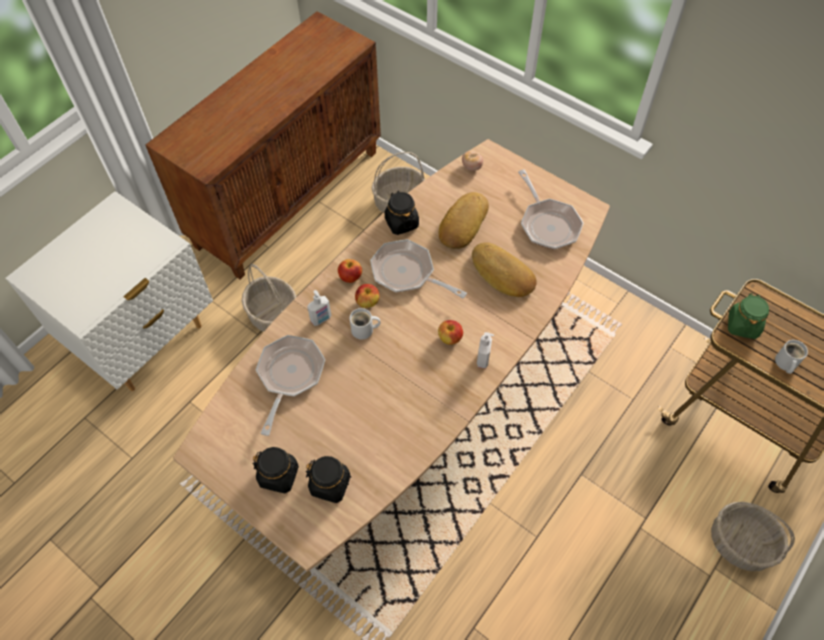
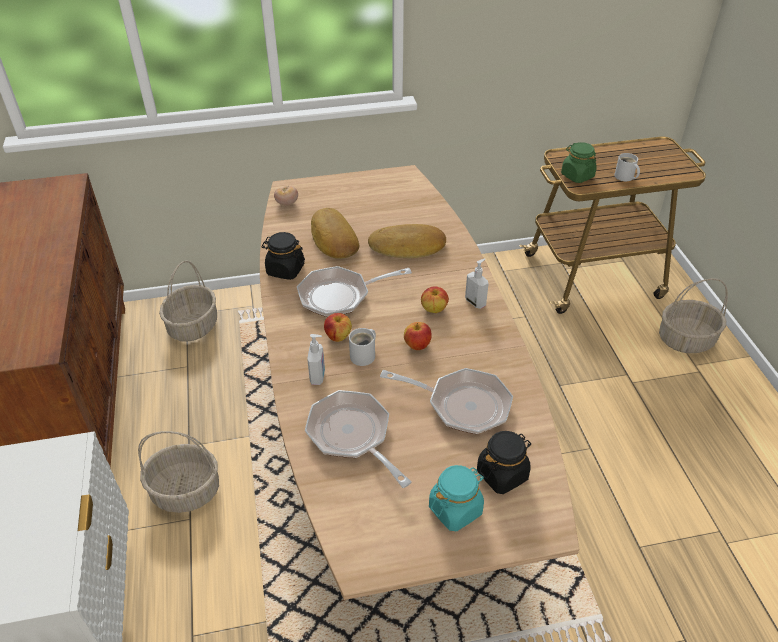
camera: 50 degrees left, 15 degrees down
black jar [252,447,299,493] -> turquoise jar [429,465,484,531]
apple [338,259,362,283] -> apple moved to [404,322,432,350]
frying pan [518,170,584,250] -> frying pan moved to [380,368,513,434]

